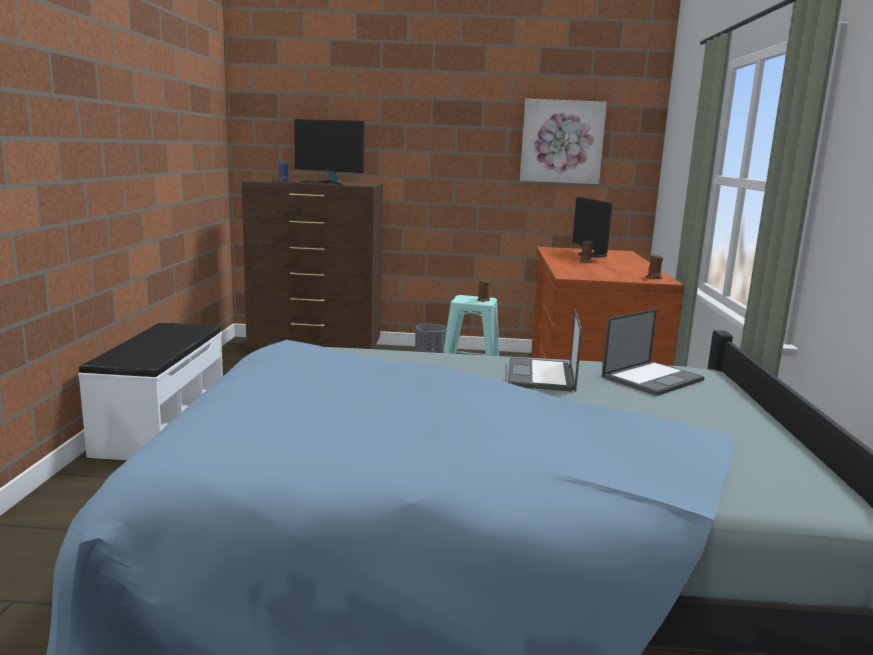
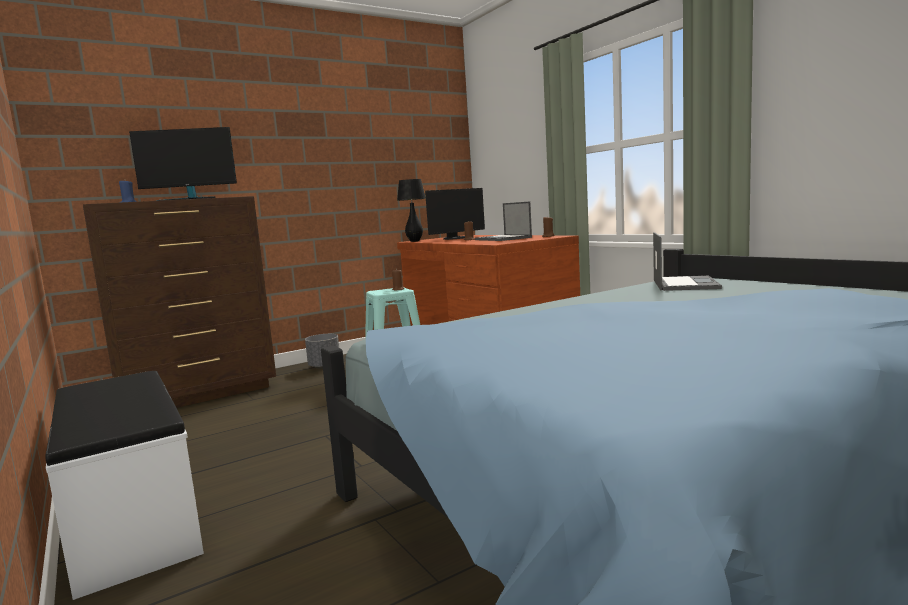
camera: 35 degrees left, 5 degrees down
laptop [507,309,582,392] -> laptop moved to [475,201,532,241]
picture [520,99,607,184] -> none
monitor [572,196,612,258] -> monitor turned 75 degrees counterclockwise [425,188,485,240]
none -> black table lamp [397,179,426,242]

